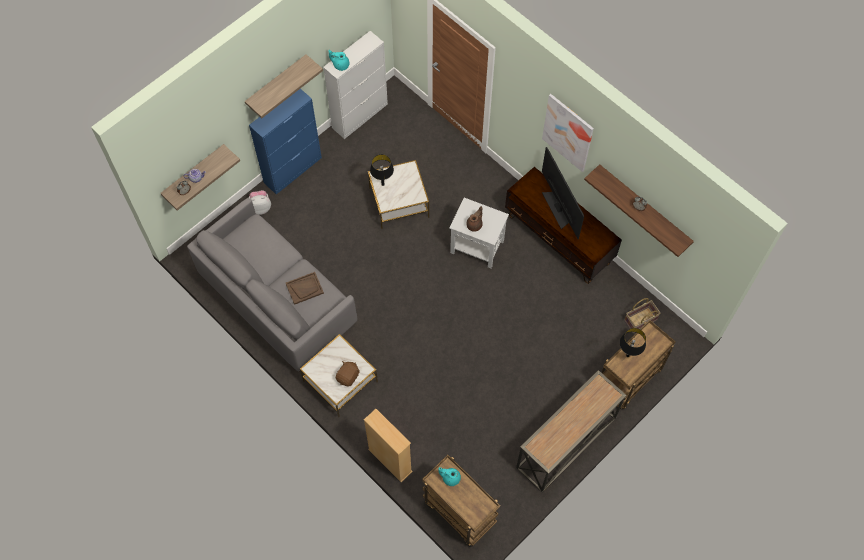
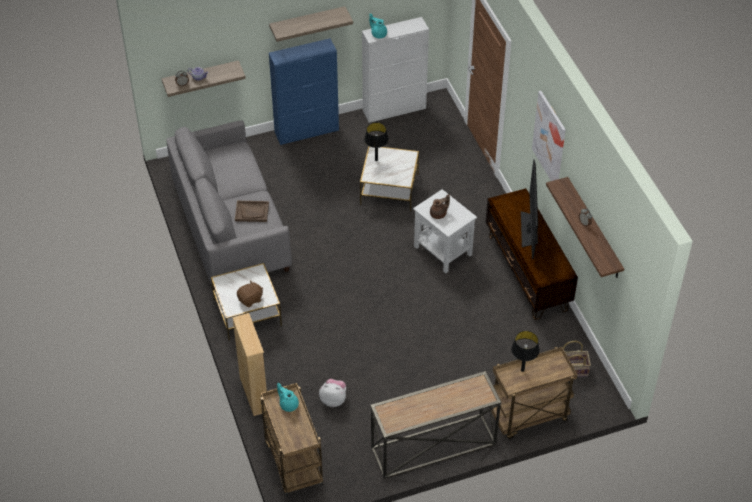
camera: 25 degrees right, 15 degrees down
plush toy [249,190,271,215] -> plush toy moved to [319,379,346,407]

